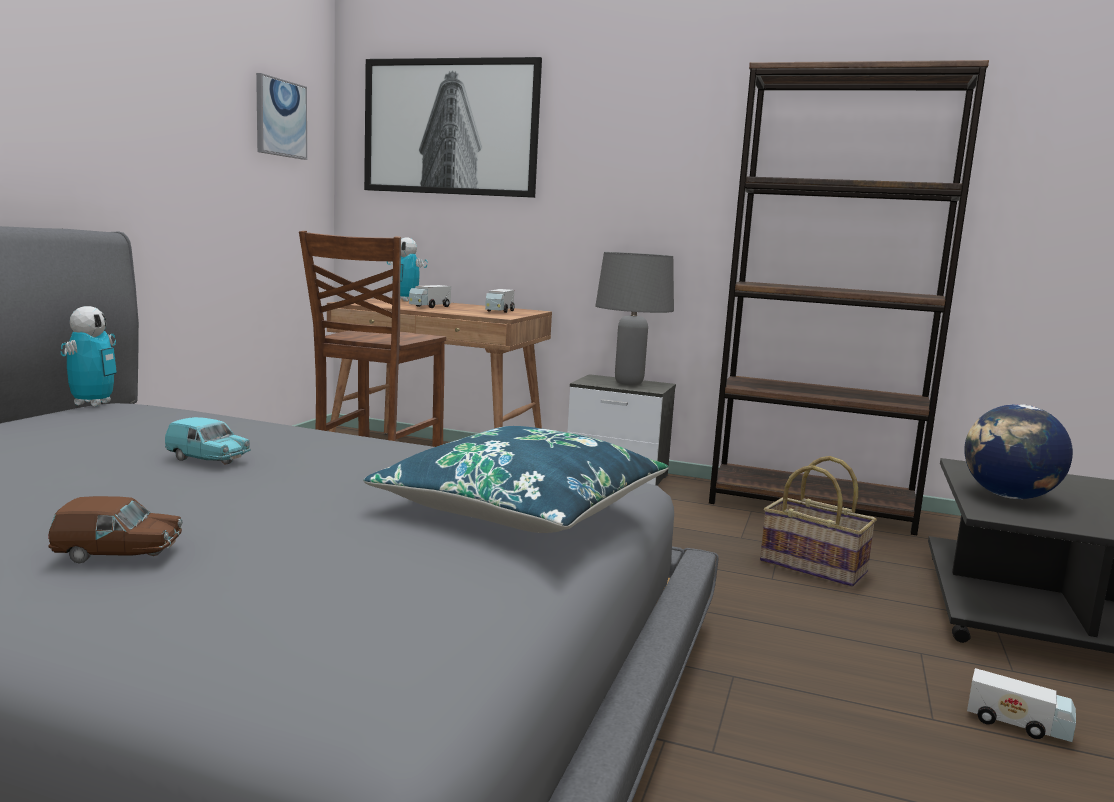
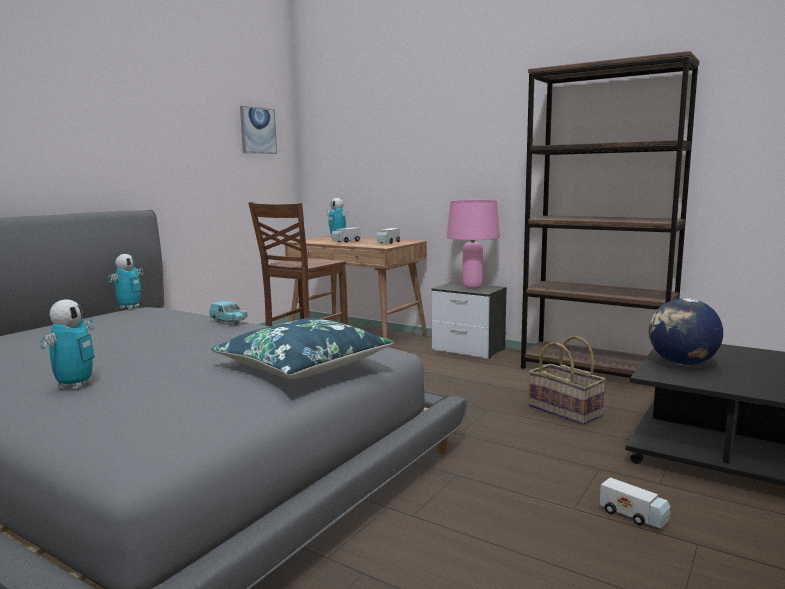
camera: 15 degrees right, 0 degrees up
brown toy car [48,496,182,563] -> toy robot [40,299,95,389]
turquoise toy car [165,417,251,464] -> turquoise toy car moved to [210,301,248,324]
picture [364,57,542,198] -> none
grey table lamp [595,252,674,385] -> pink table lamp [447,200,500,289]

